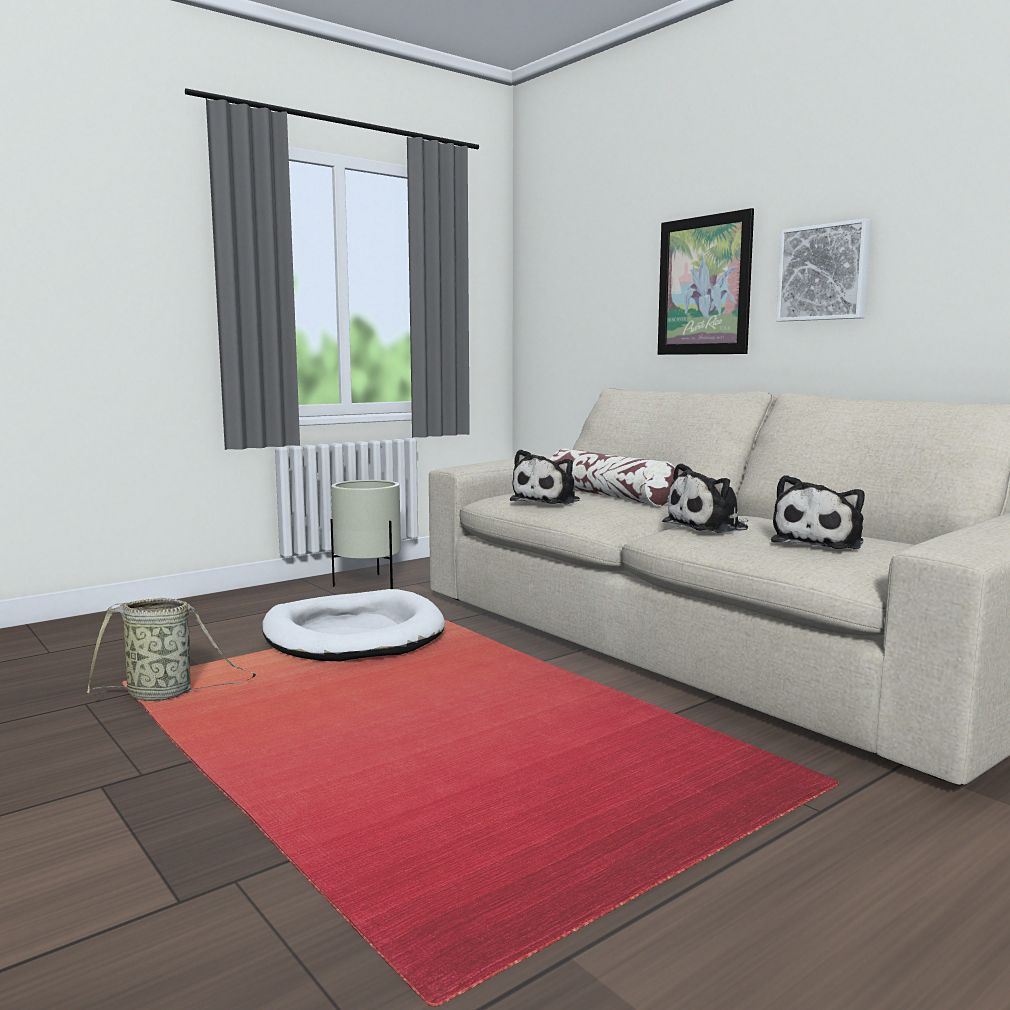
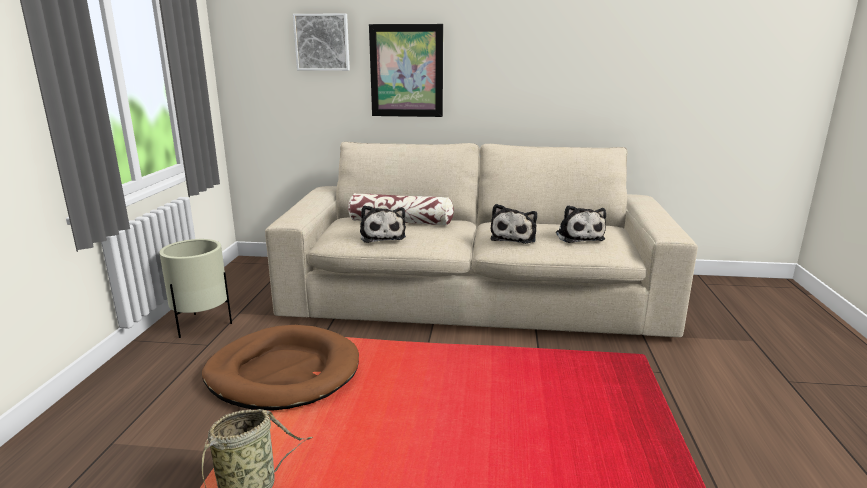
camera: 45 degrees left, 10 degrees up
white dog bed [262,589,445,661] -> brown dog bed [202,325,359,411]
picture [776,219,871,322] -> picture moved to [293,13,350,71]

